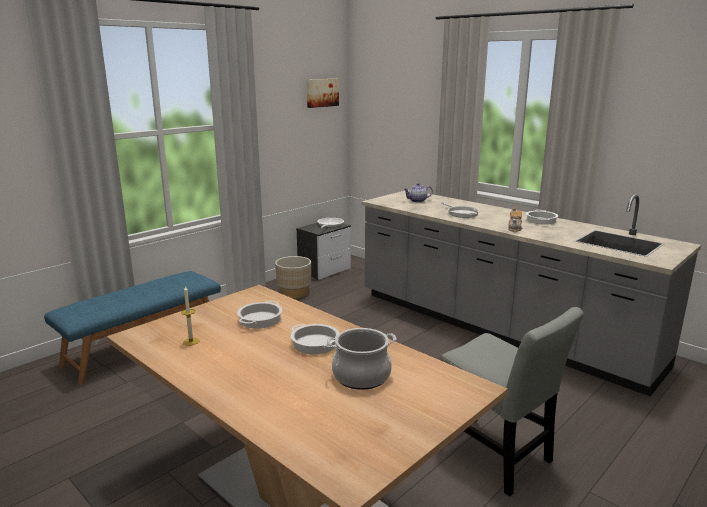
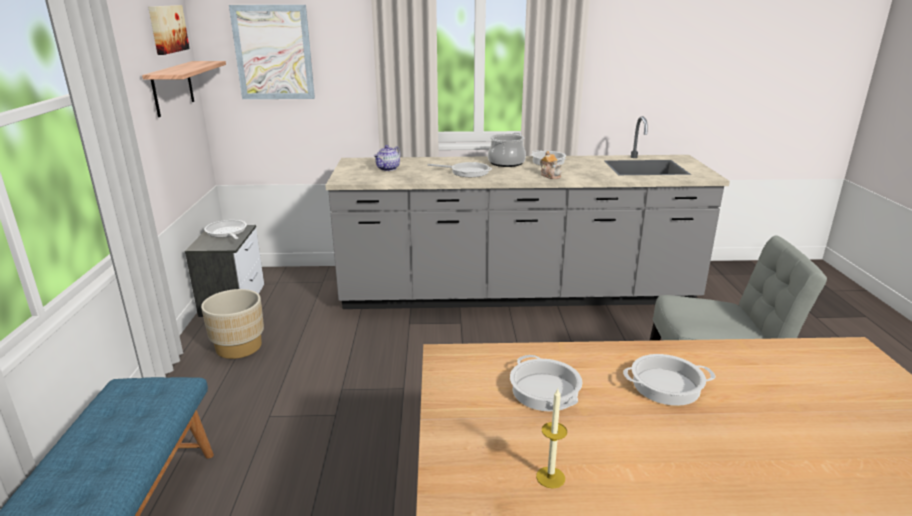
camera: 45 degrees left, 5 degrees up
cooking pot [327,328,397,390] -> cooking pot moved to [488,132,526,167]
none -> shelf [142,61,226,117]
none -> picture [229,5,315,99]

